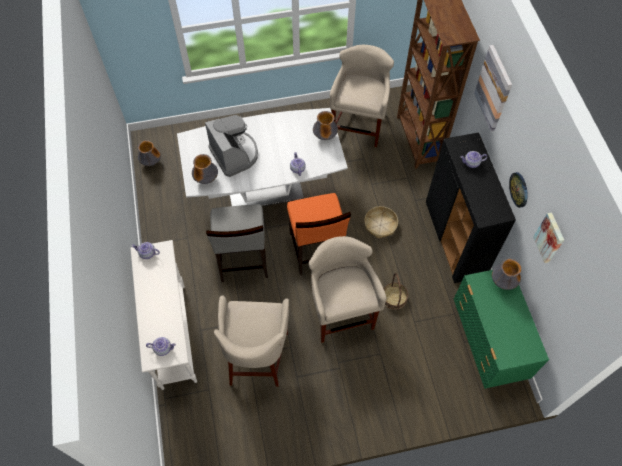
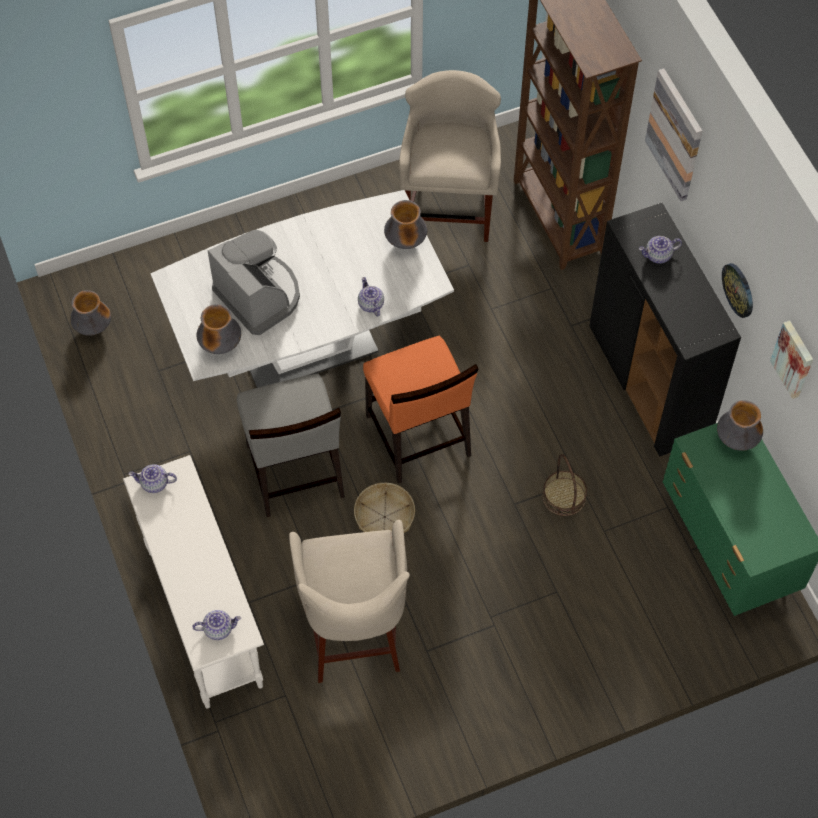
camera: 10 degrees left, 0 degrees up
beige stool [309,236,387,343] -> none
basket [364,206,398,238] -> basket moved to [354,483,415,533]

